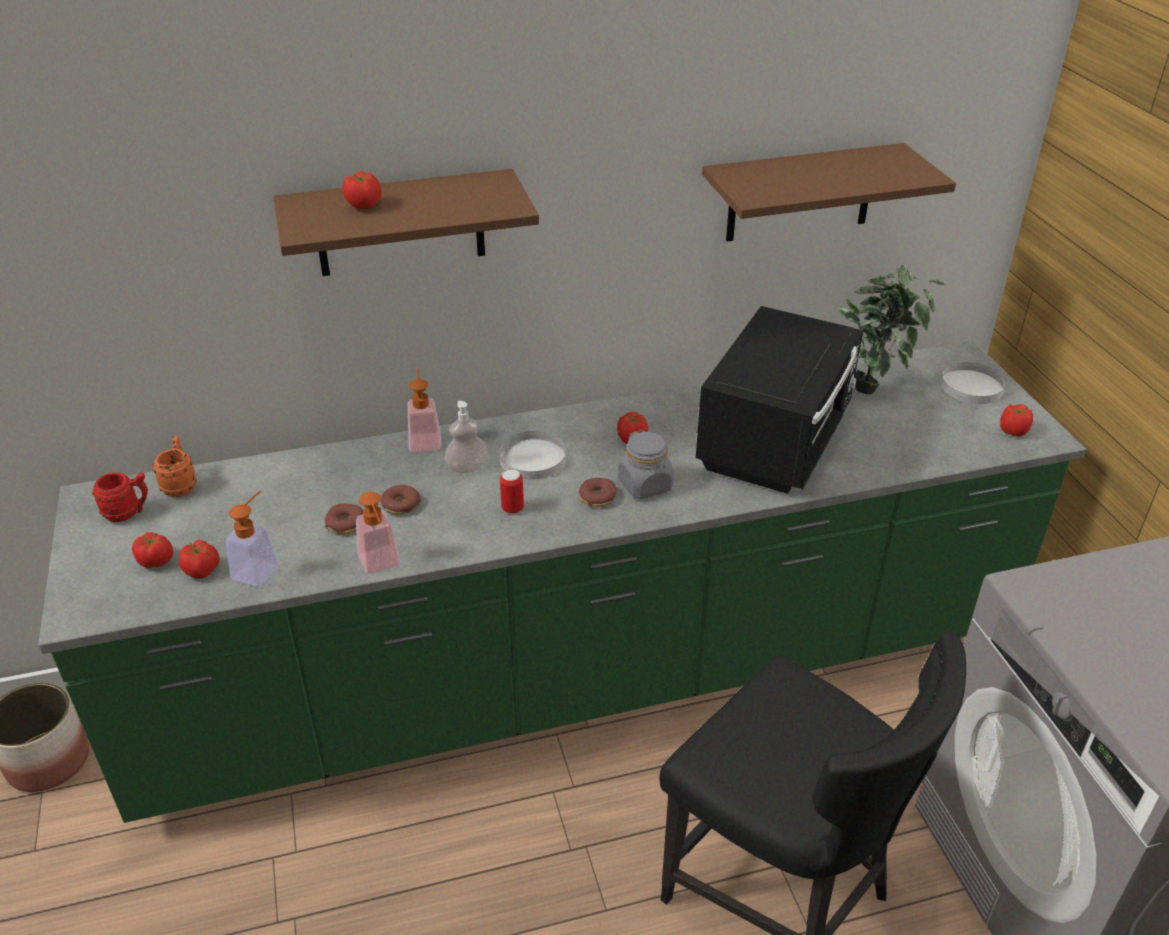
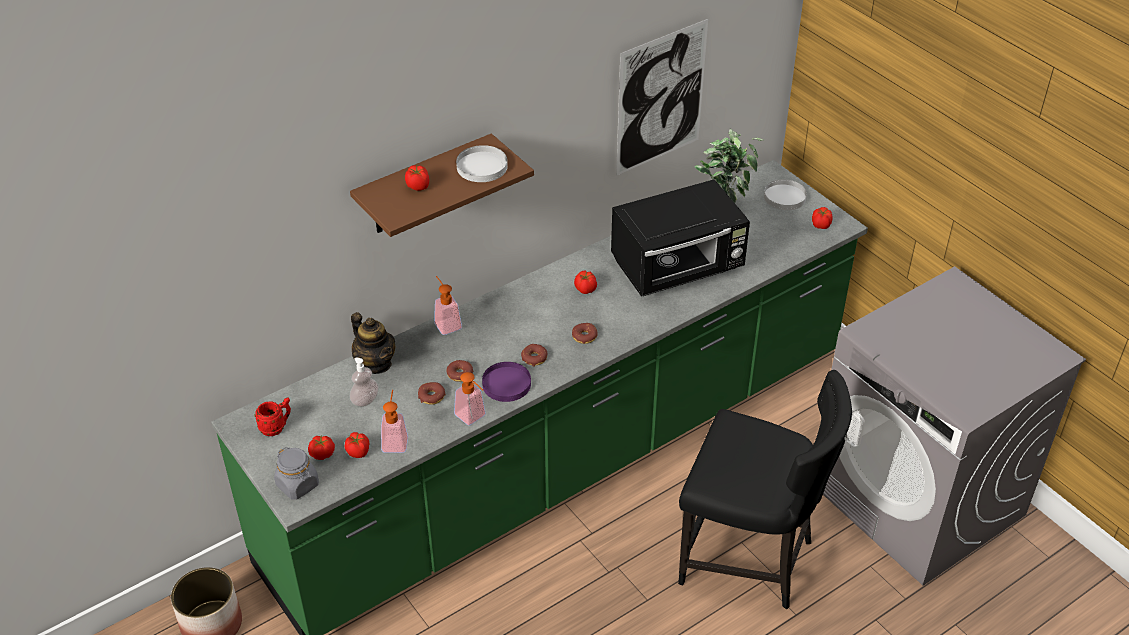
camera: 20 degrees left, 5 degrees up
orange mug [153,436,197,497] -> none
soap dispenser [445,400,488,473] -> soap dispenser moved to [349,358,379,407]
white plate [499,431,566,480] -> white plate moved to [456,145,508,182]
can [500,469,524,514] -> donut [521,344,547,367]
grey jar [618,430,674,499] -> grey jar moved to [274,447,319,500]
black microwave [696,306,863,494] -> black microwave turned 60 degrees clockwise [611,179,750,296]
brown shelf [702,143,956,242] -> picture [616,19,708,176]
none -> teapot [351,312,395,374]
none -> purple plate [482,362,531,402]

